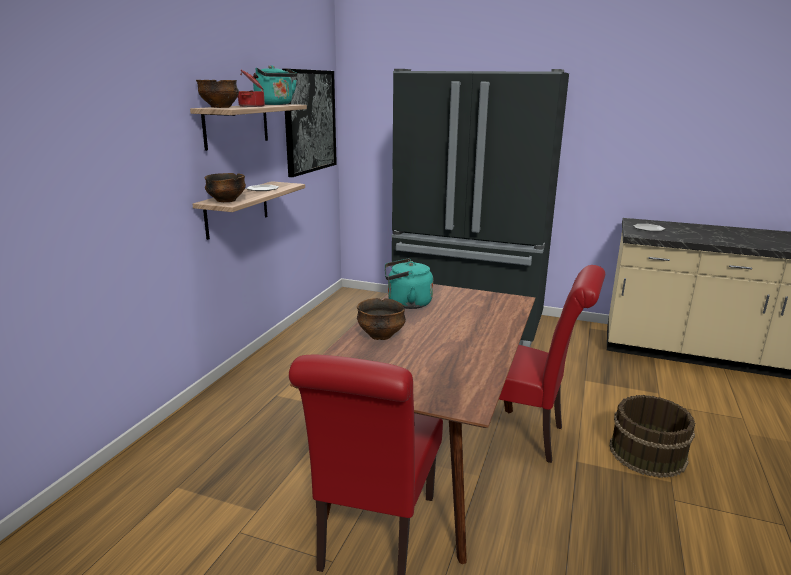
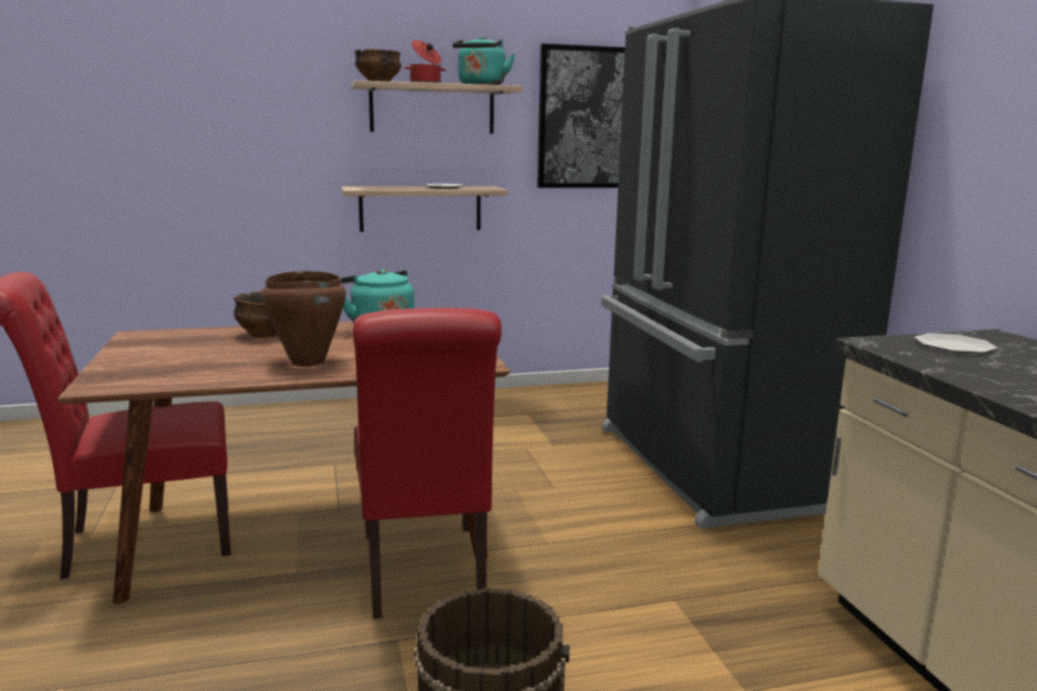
camera: 55 degrees right, 5 degrees down
bowl [204,173,246,202] -> none
none -> brown cooking pot [262,271,346,367]

